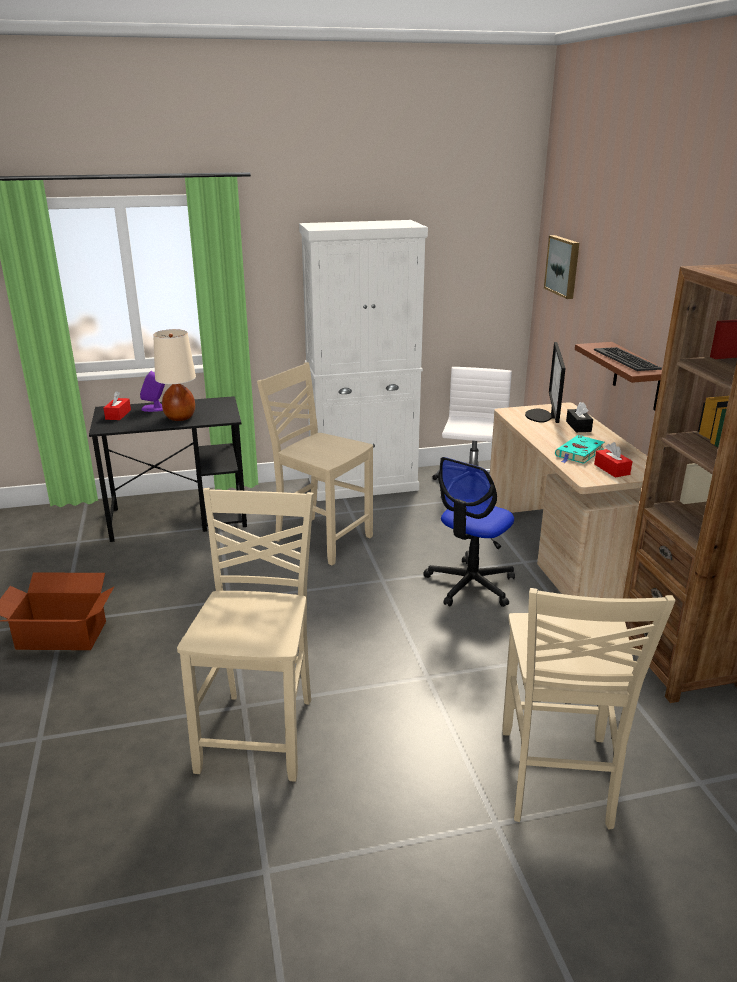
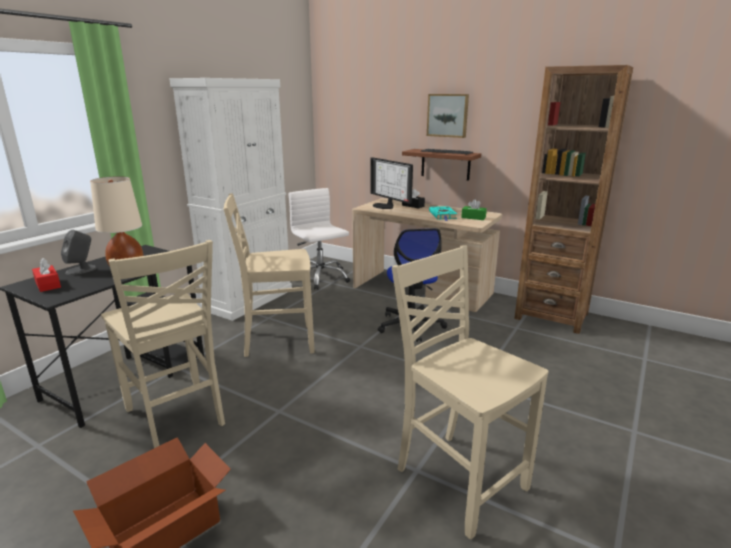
camera: 45 degrees left, 5 degrees down
purple speaker [140,371,165,412] -> grey speaker [61,230,97,275]
beige chair [502,588,675,829] -> beige chair moved to [101,240,225,448]
picture [544,235,579,299] -> picture moved to [427,94,469,138]
red tissue box [594,442,632,478] -> green tissue box [461,199,487,220]

